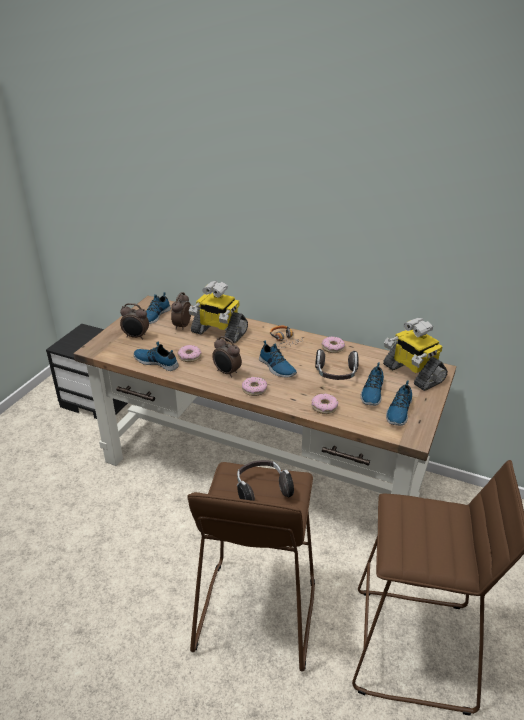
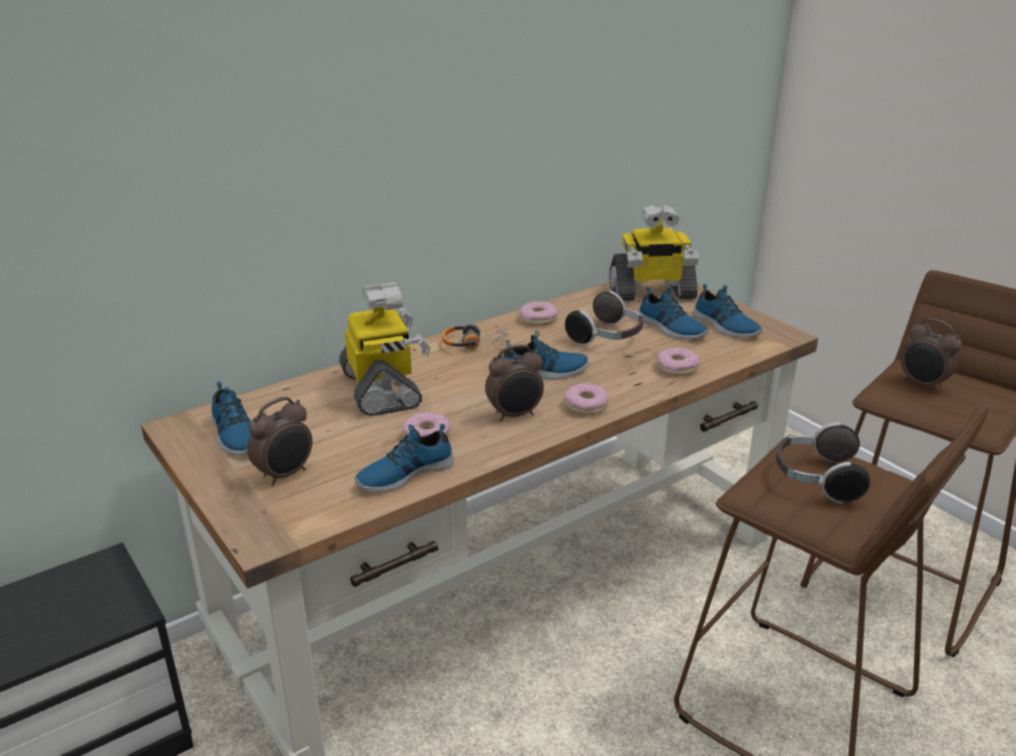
camera: 60 degrees left, 5 degrees down
alarm clock [171,292,191,330] -> alarm clock moved to [900,318,962,392]
toy robot [189,281,248,343] -> toy robot turned 75 degrees counterclockwise [339,282,430,416]

